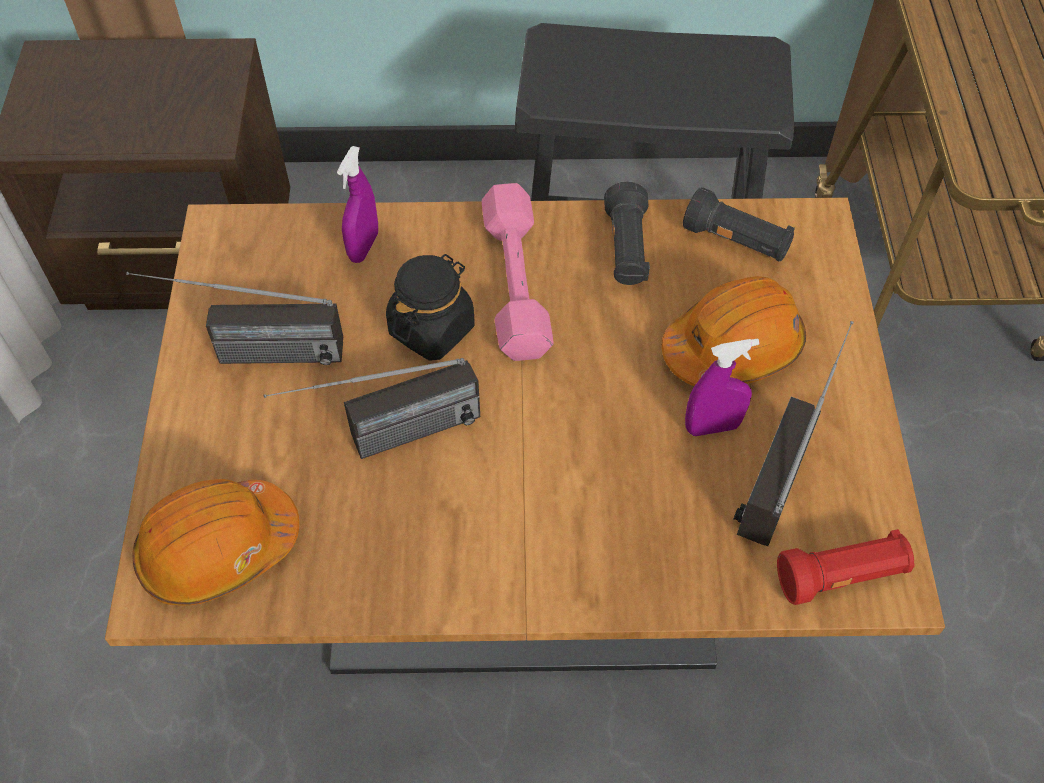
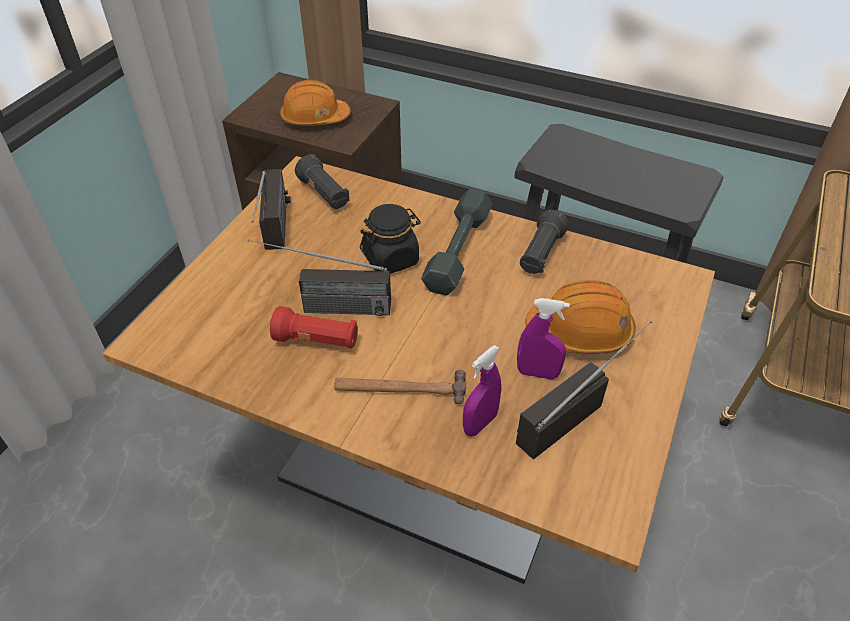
camera: 25 degrees right, 10 degrees down
radio [126,272,343,365] -> radio turned 120 degrees counterclockwise [252,169,291,250]
orange hard hat [132,479,299,605] -> orange hard hat moved to [280,80,350,126]
purple spray bottle [337,146,378,263] -> purple spray bottle moved to [463,345,501,437]
pink dumbbell [482,183,554,361] -> grey dumbbell [421,189,492,295]
black flashlight [683,187,795,262] -> black flashlight moved to [295,155,350,209]
red flashlight [777,529,915,605] -> red flashlight moved to [270,306,358,349]
none -> hammer [334,370,466,404]

